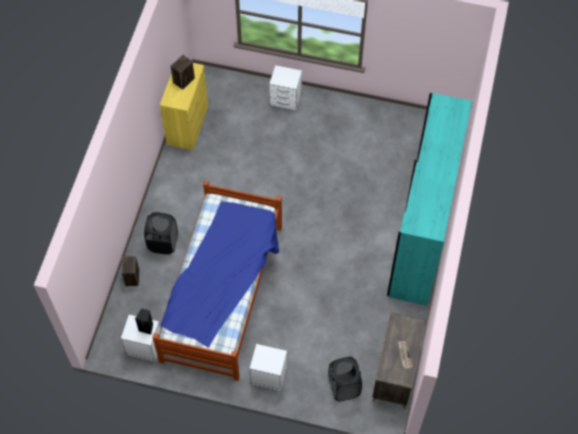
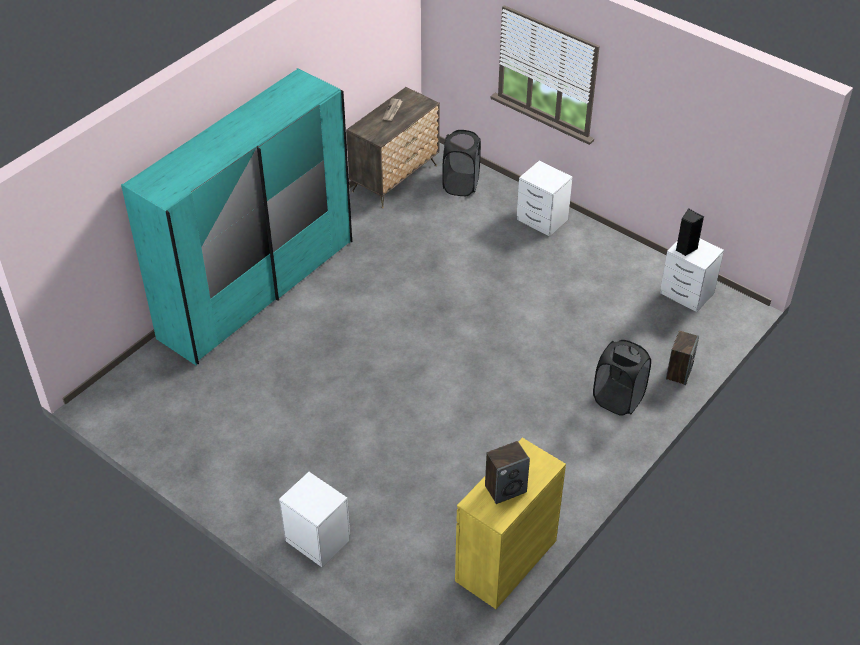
camera: 155 degrees left, 15 degrees down
bed [153,181,282,381] -> none

